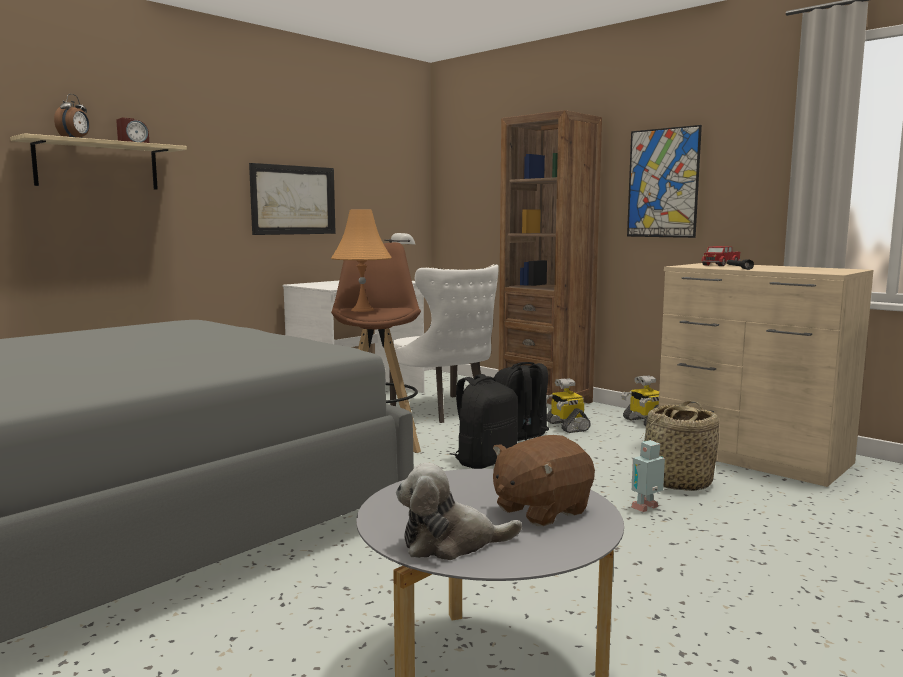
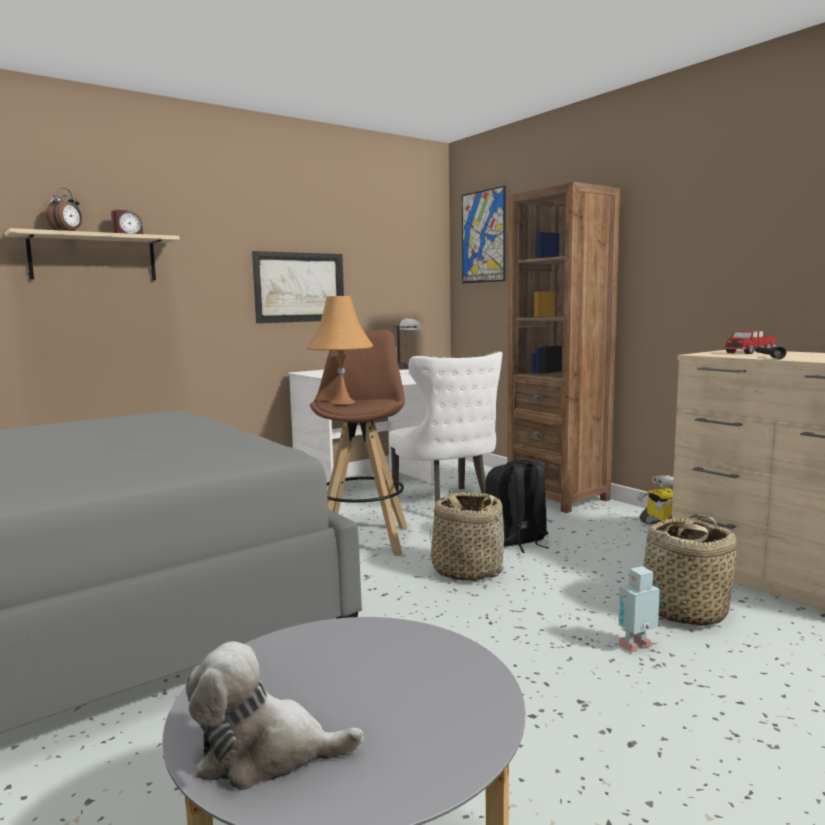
camera: 10 degrees right, 0 degrees up
black backpack [450,374,517,469] -> basket [430,490,504,581]
brown plush toy [493,435,595,526] -> none
toy robot [546,378,591,433] -> none
picture [627,125,702,238] -> picture moved to [462,186,506,283]

